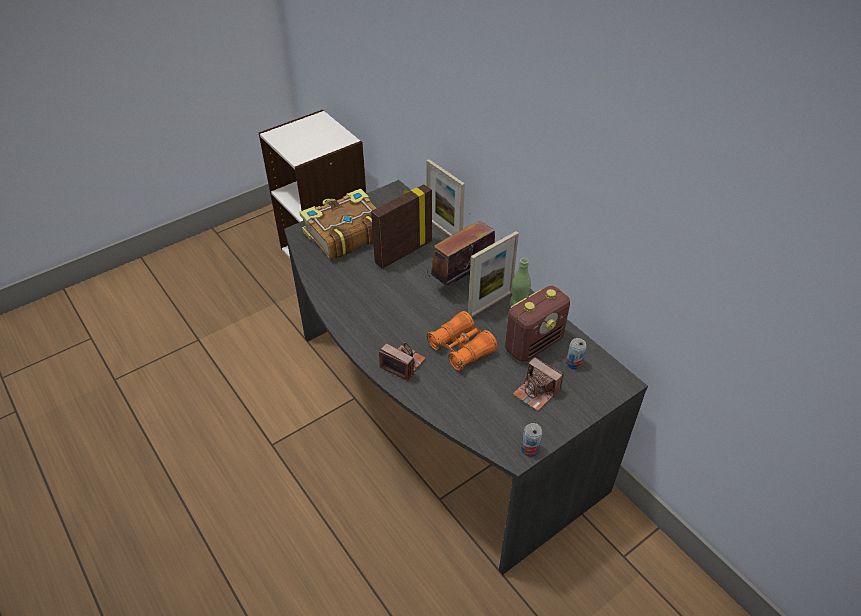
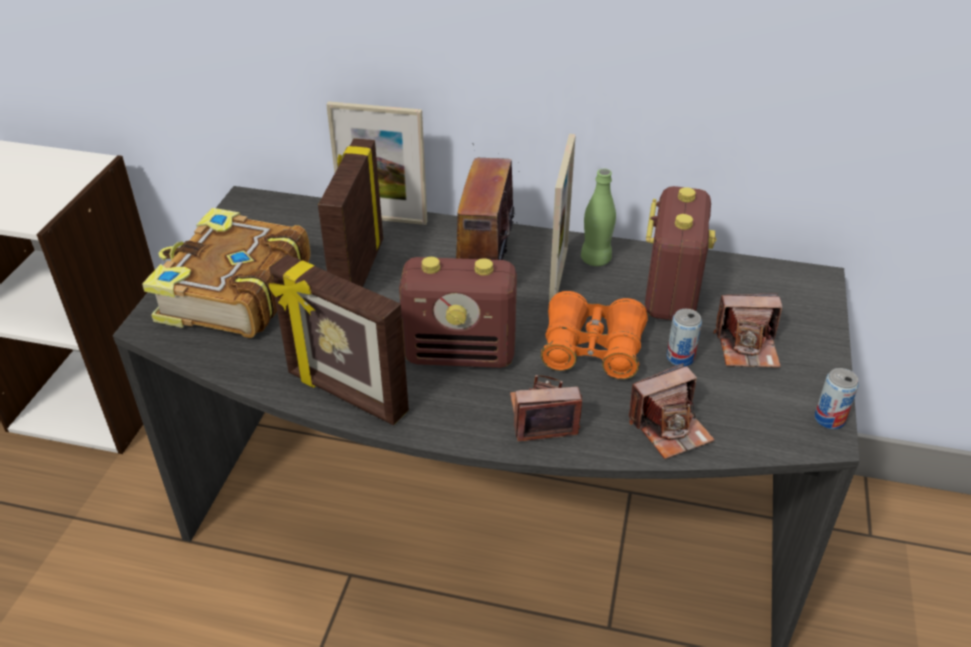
camera: 40 degrees left, 5 degrees down
can [566,338,587,370] -> can moved to [667,309,702,366]
none -> picture frame [268,254,409,425]
none -> radio [399,257,517,368]
none -> camera [629,363,715,459]

